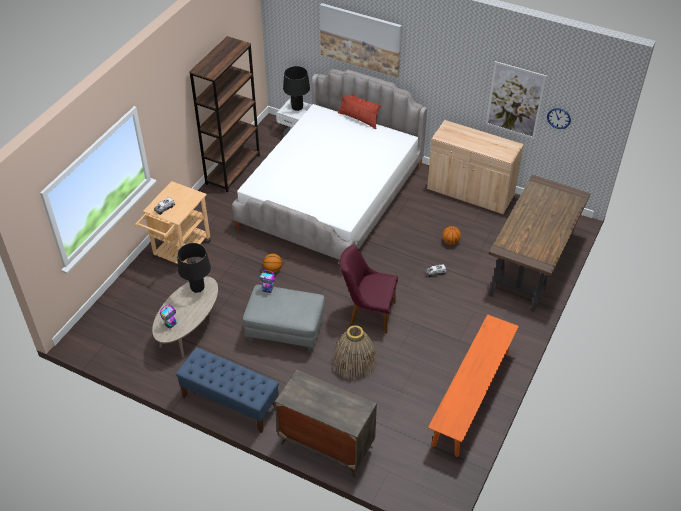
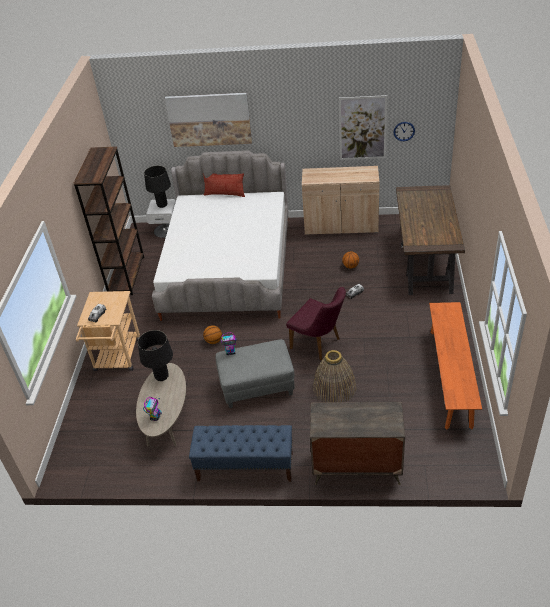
camera: 20 degrees left, 5 degrees down
purple chair [339,245,398,334] -> purple chair turned 135 degrees counterclockwise [286,287,346,360]

